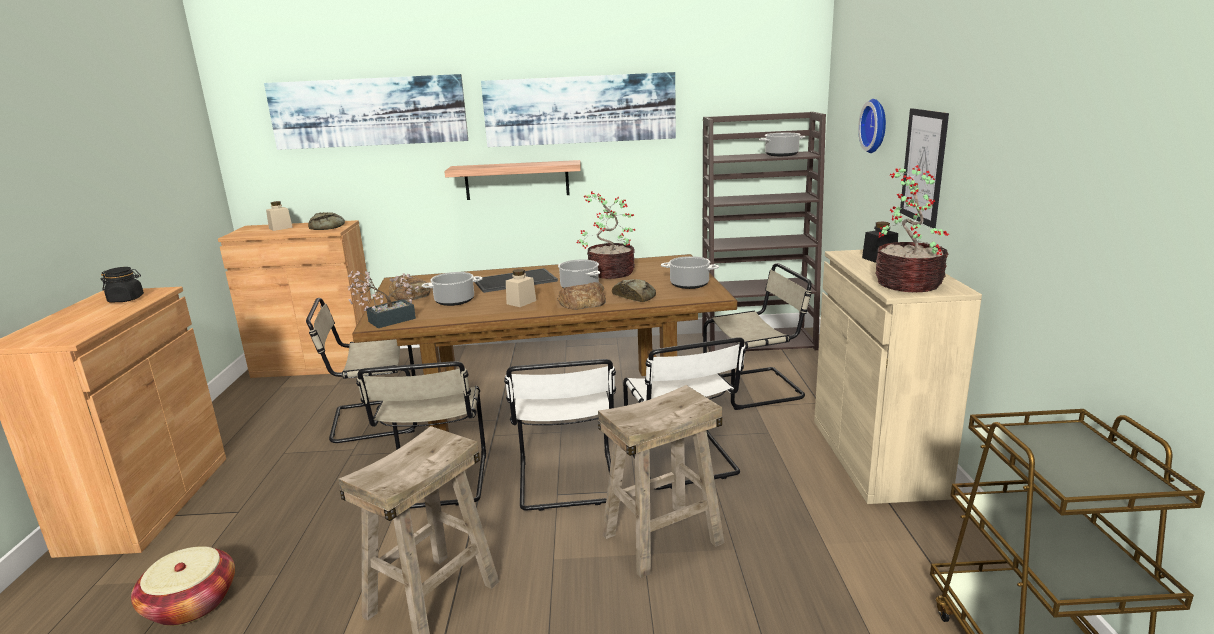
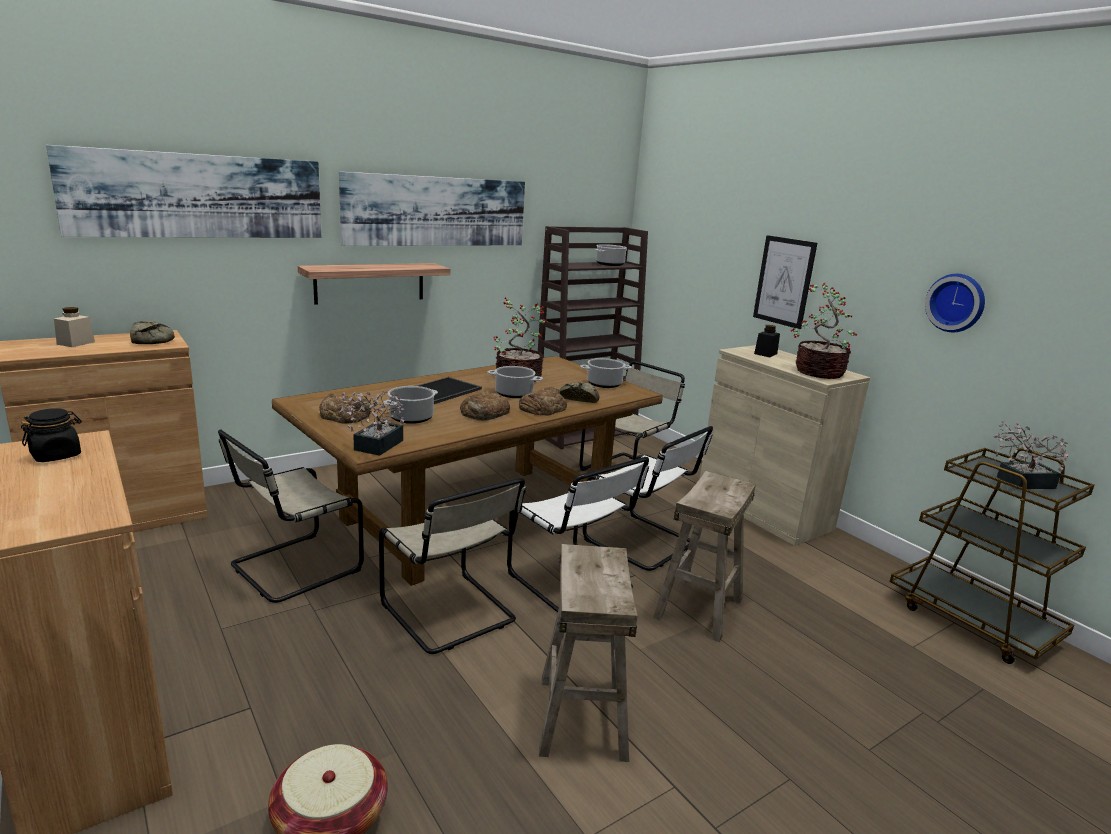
camera: 35 degrees left, 0 degrees up
beige jar [506,269,536,307] -> bread [460,392,510,421]
wall clock [858,99,886,153] -> wall clock moved to [925,274,985,332]
none -> potted plant [993,420,1069,489]

